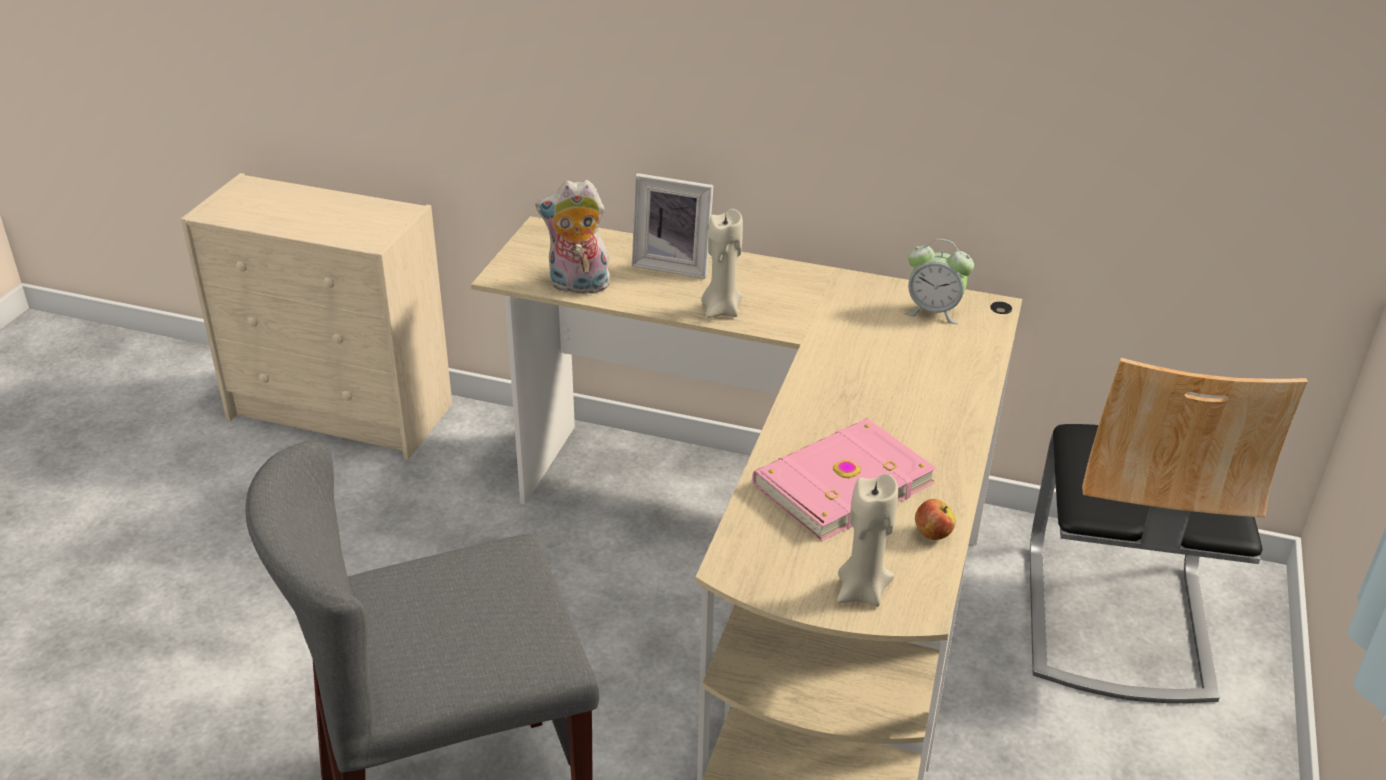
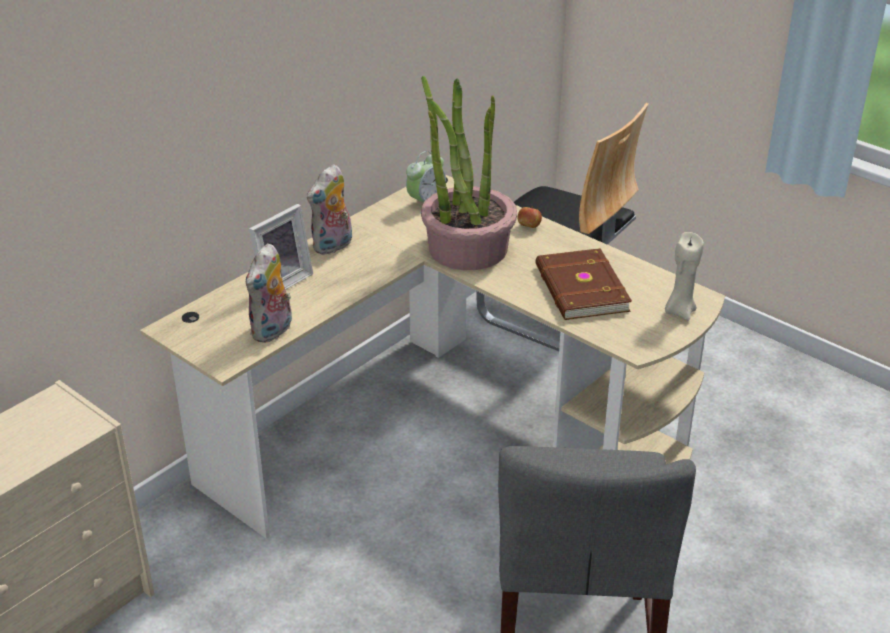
camera: 65 degrees left, 0 degrees up
beige candle [701,209,743,318] -> none
pink book [752,418,937,541] -> brown book [536,248,632,320]
apple [915,499,955,540] -> apple moved to [518,206,542,228]
none -> plush toy [307,164,352,255]
none -> potted plant [421,76,517,270]

